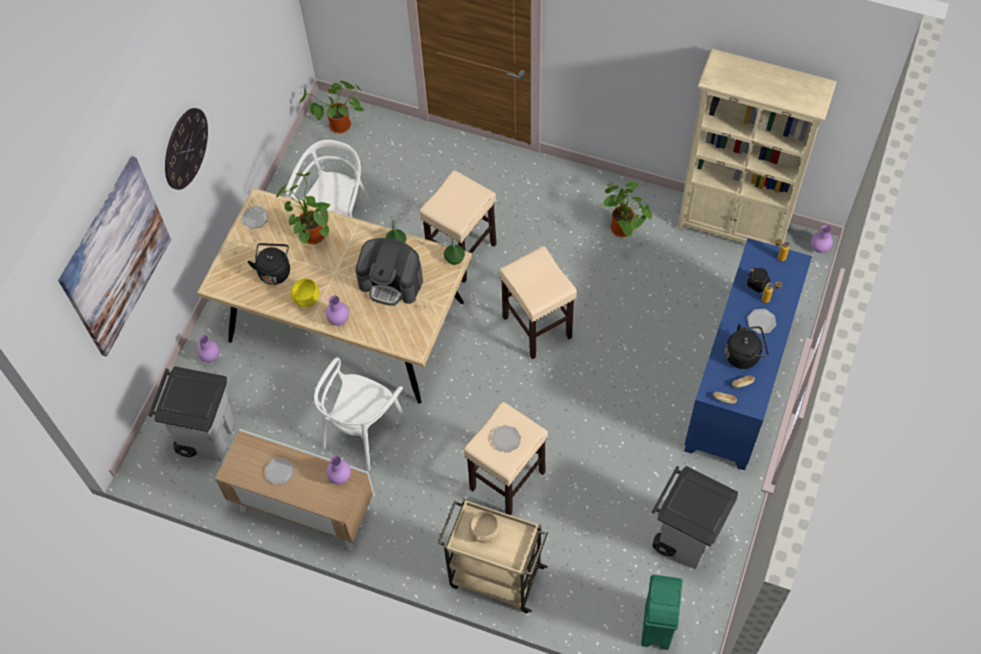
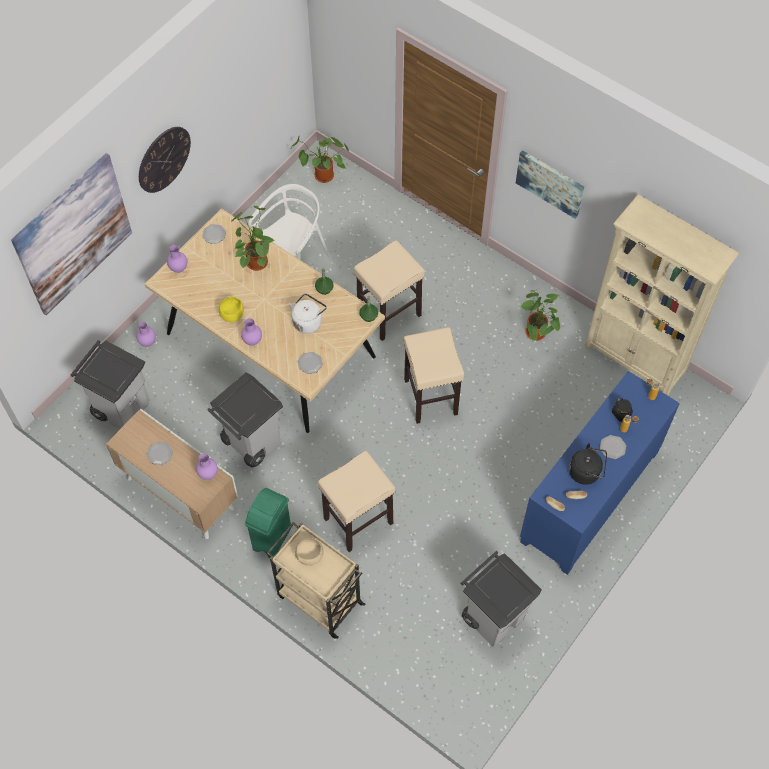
camera: 15 degrees right, 0 degrees up
black kettle [248,243,290,285] -> none
white chair [314,357,407,471] -> grey trash can [207,372,283,467]
coffee machine [356,238,423,306] -> white kettle [289,293,327,334]
plate [491,425,521,453] -> plate moved to [298,352,323,374]
green trash can [641,575,682,650] -> green trash can moved to [245,488,291,558]
purple vase [811,225,833,253] -> purple vase moved to [167,245,187,273]
none -> picture [516,150,584,219]

